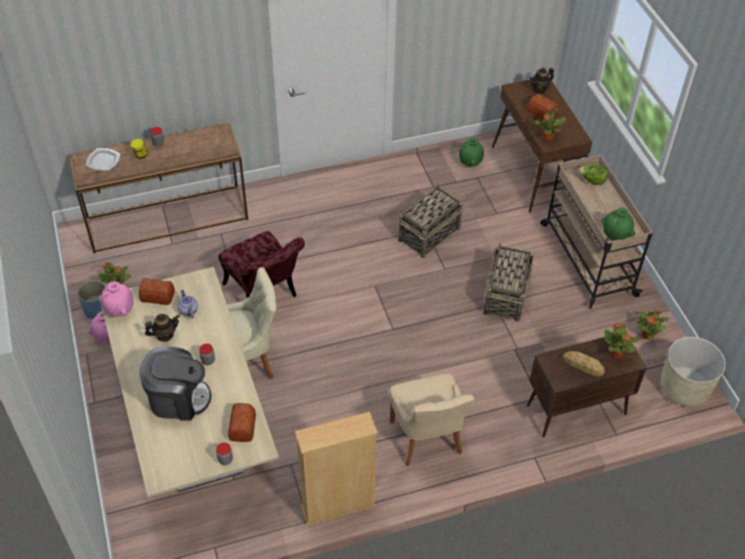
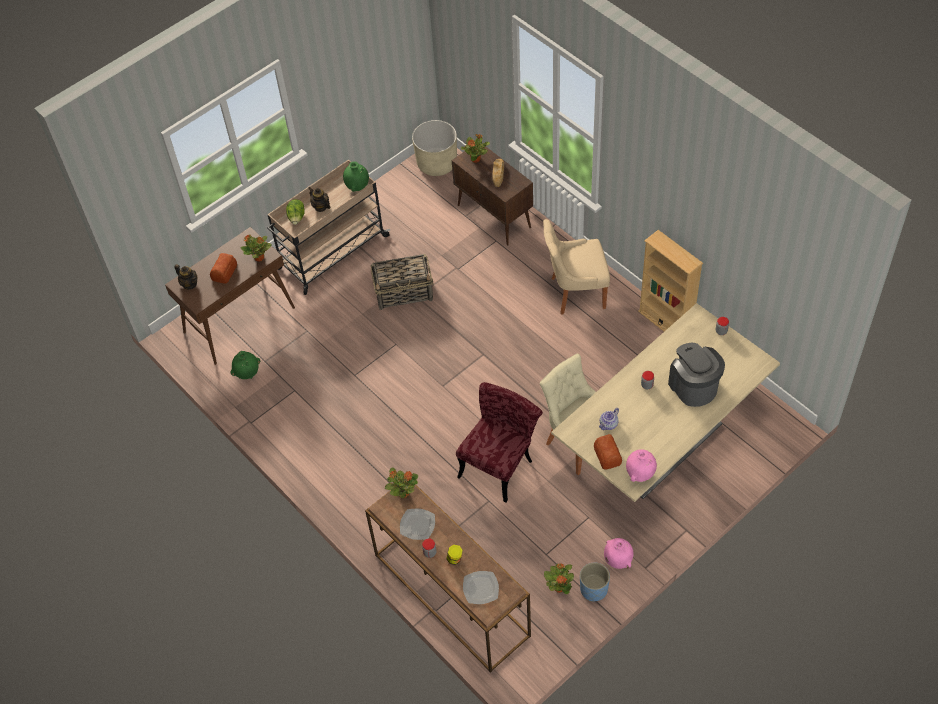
camera: 110 degrees left, 5 degrees up
teapot [145,314,180,342] -> teapot moved to [308,187,331,212]
bread [228,403,256,442] -> none
beige chair [389,374,475,466] -> beige chair turned 150 degrees counterclockwise [543,219,610,315]
basket [398,184,464,258] -> none
potted plant [637,309,669,339] -> potted plant moved to [385,467,418,498]
none -> plate [400,509,435,540]

